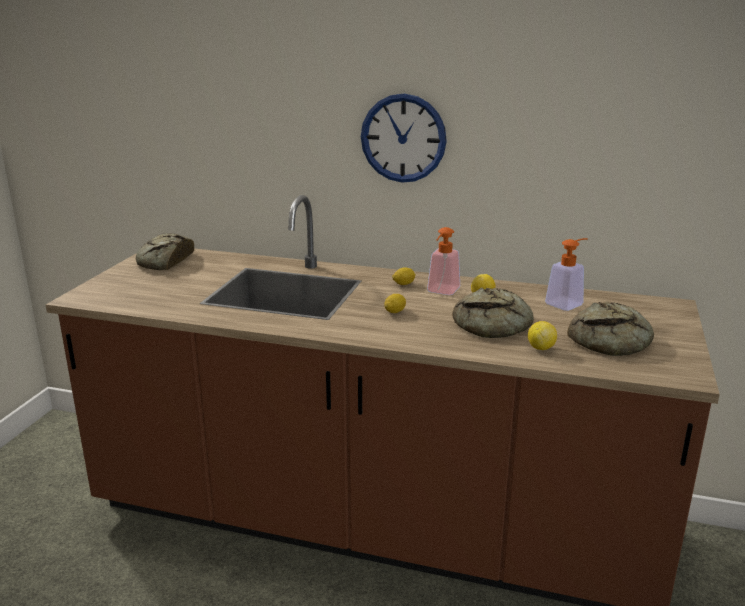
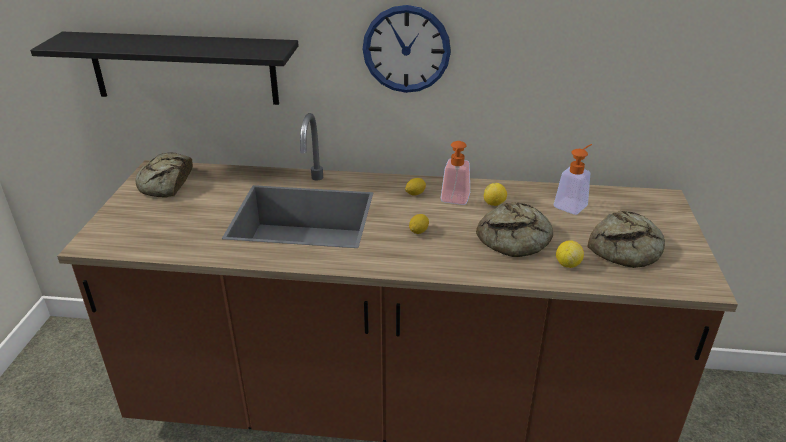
camera: 10 degrees left, 10 degrees up
none -> black shelf [30,32,299,105]

